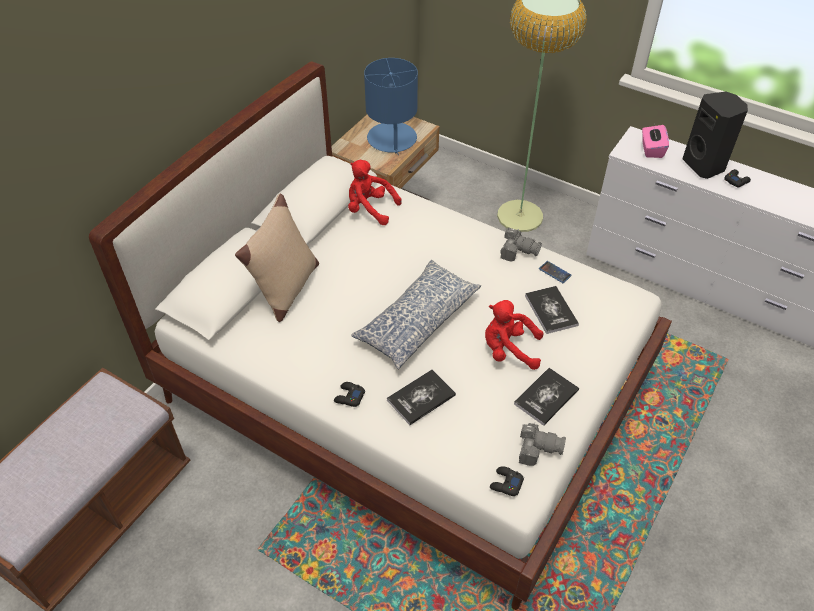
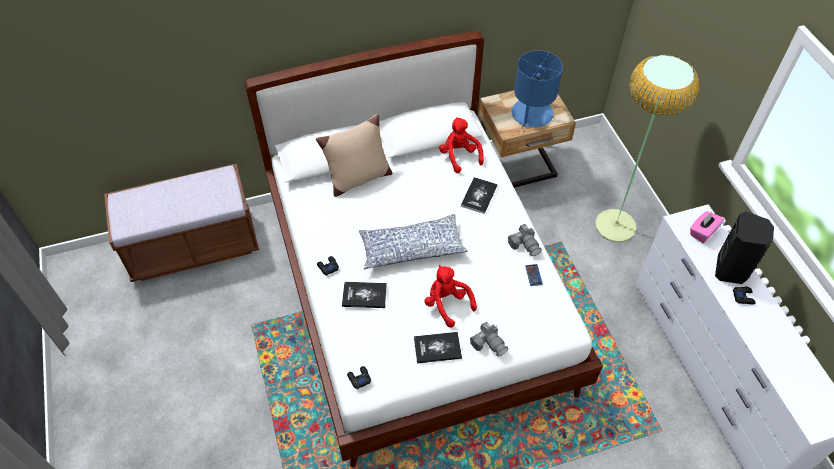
camera: 40 degrees right, 5 degrees up
camera [519,422,566,466] -> camera moved to [470,322,508,356]
book [525,286,579,334] -> book moved to [461,177,497,214]

